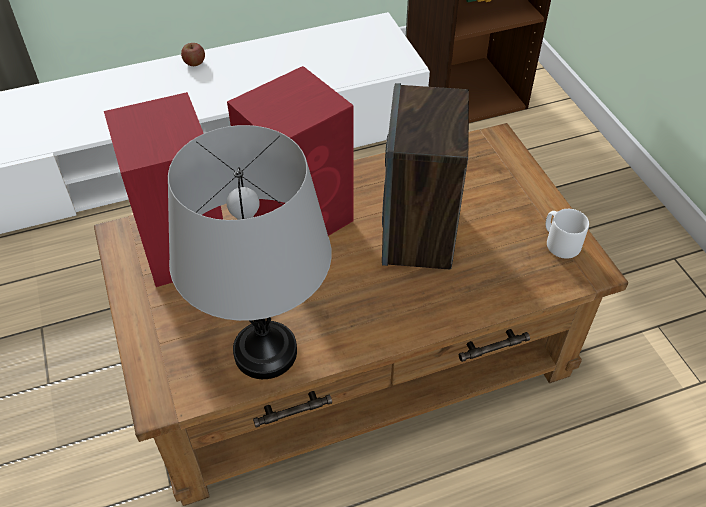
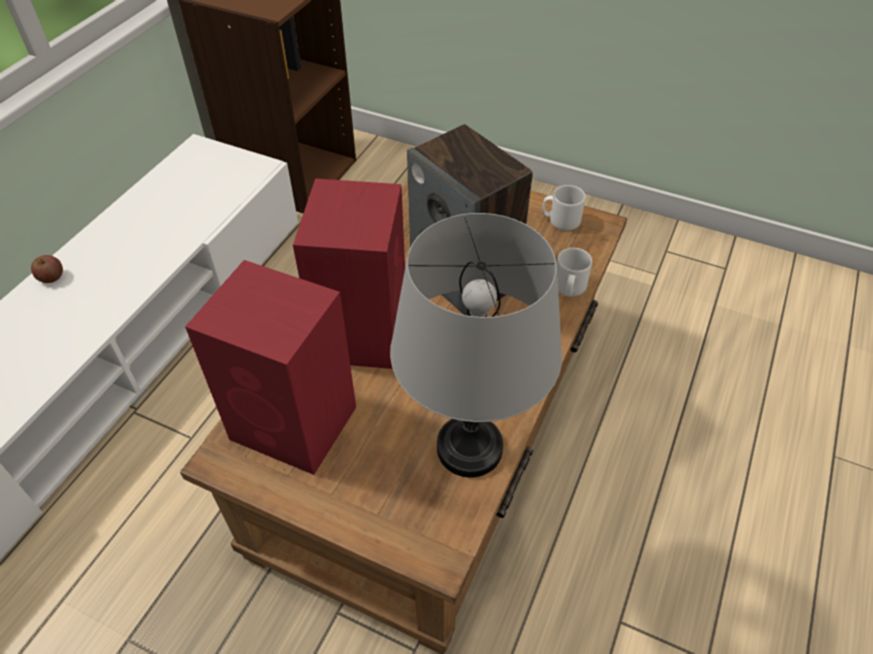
camera: 45 degrees left, 0 degrees up
none -> white mug [556,248,592,297]

